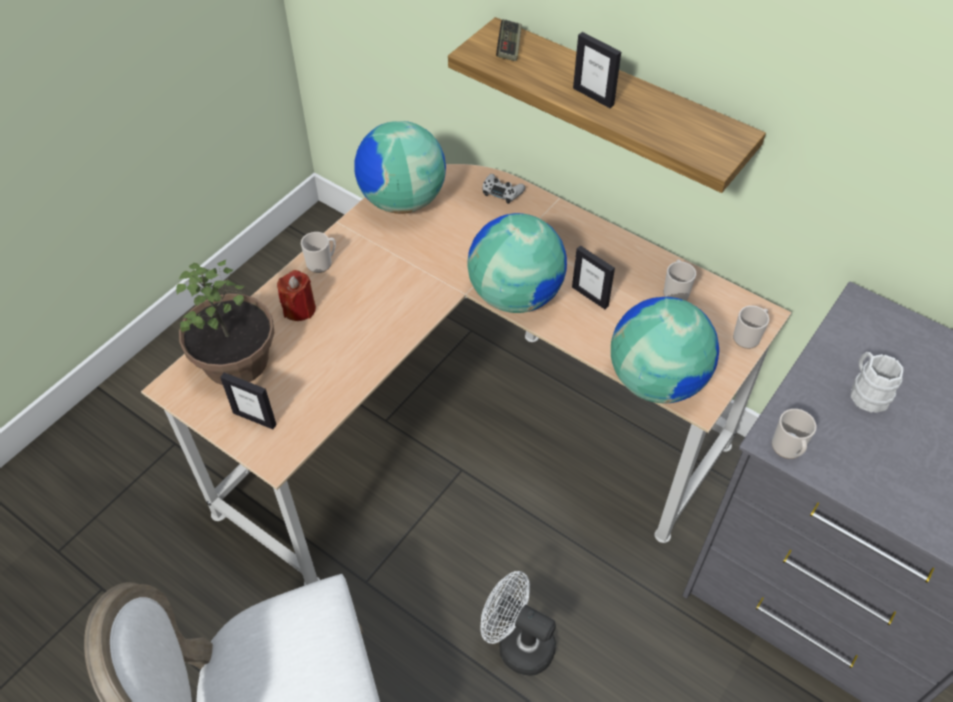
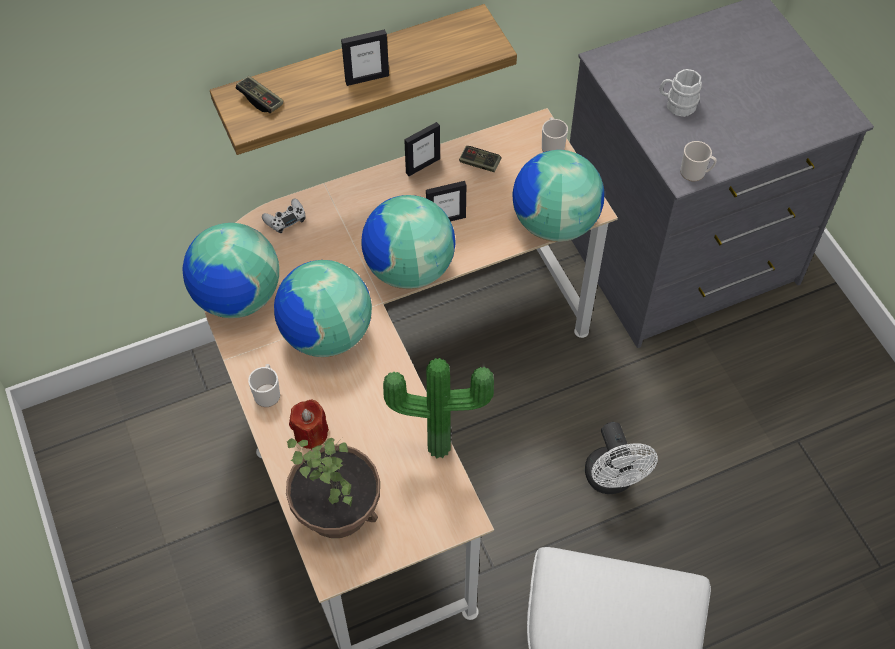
camera: 60 degrees left, 5 degrees up
picture frame [220,372,277,429] -> picture frame moved to [404,122,440,176]
white fan [480,571,556,676] -> white fan turned 75 degrees counterclockwise [585,422,658,494]
mug [664,260,696,301] -> game controller [459,146,501,172]
none -> globe [274,260,372,357]
none -> potted plant [383,358,494,458]

